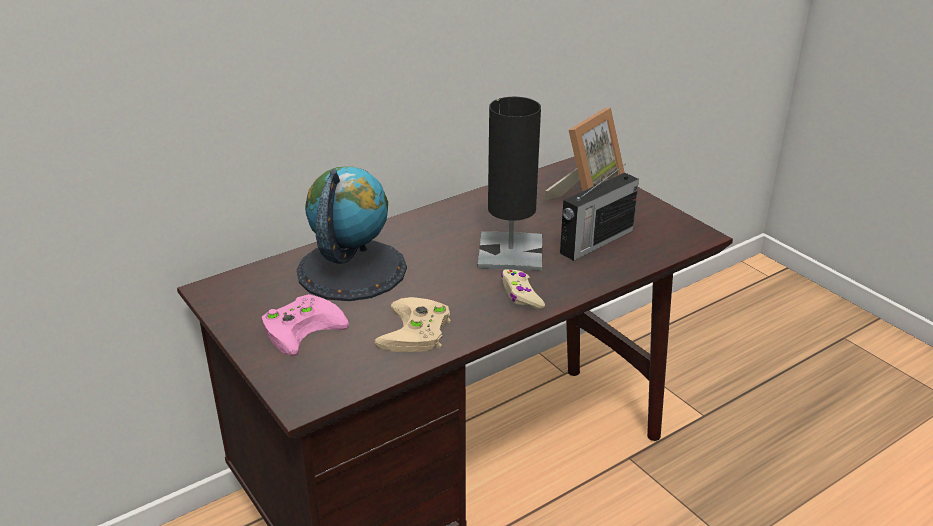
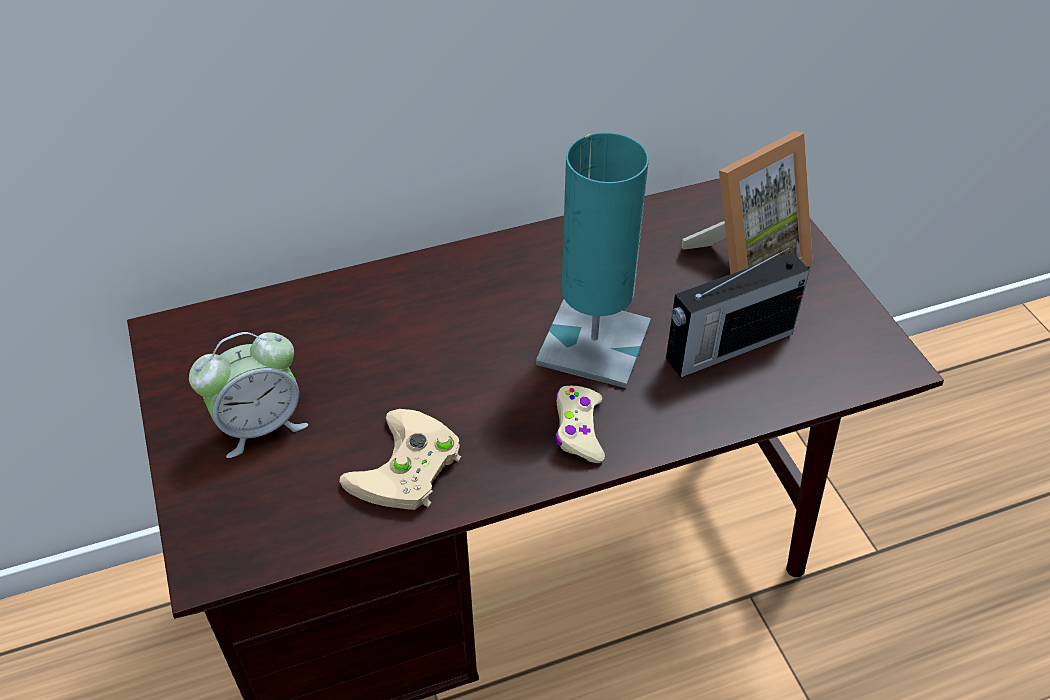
camera: 15 degrees right, 15 degrees up
pink game controller [262,294,349,356] -> alarm clock [189,332,308,458]
globe [297,166,407,301] -> none
black table lamp [478,97,542,271] -> turquoise table lamp [536,132,651,388]

